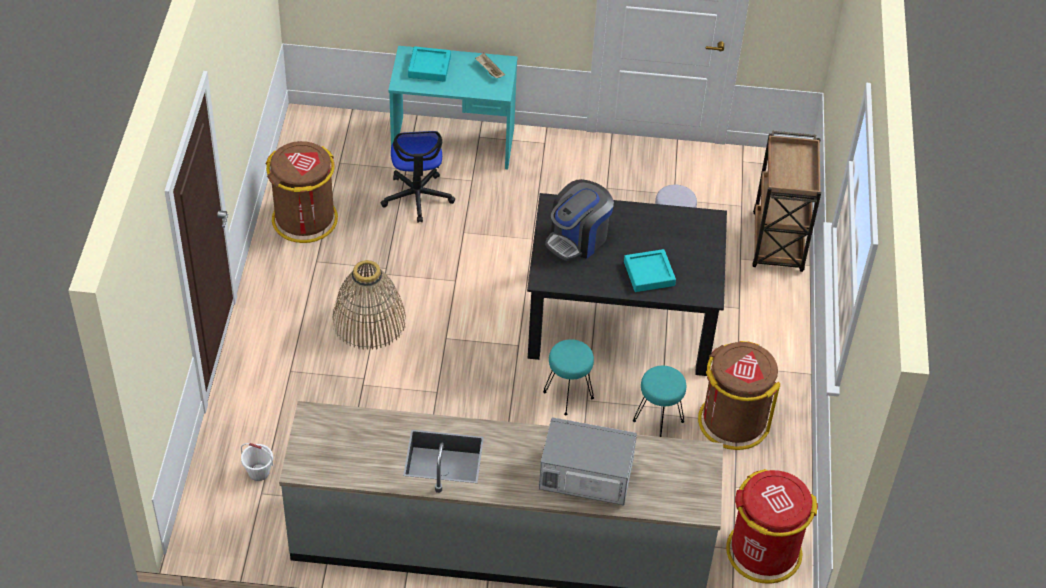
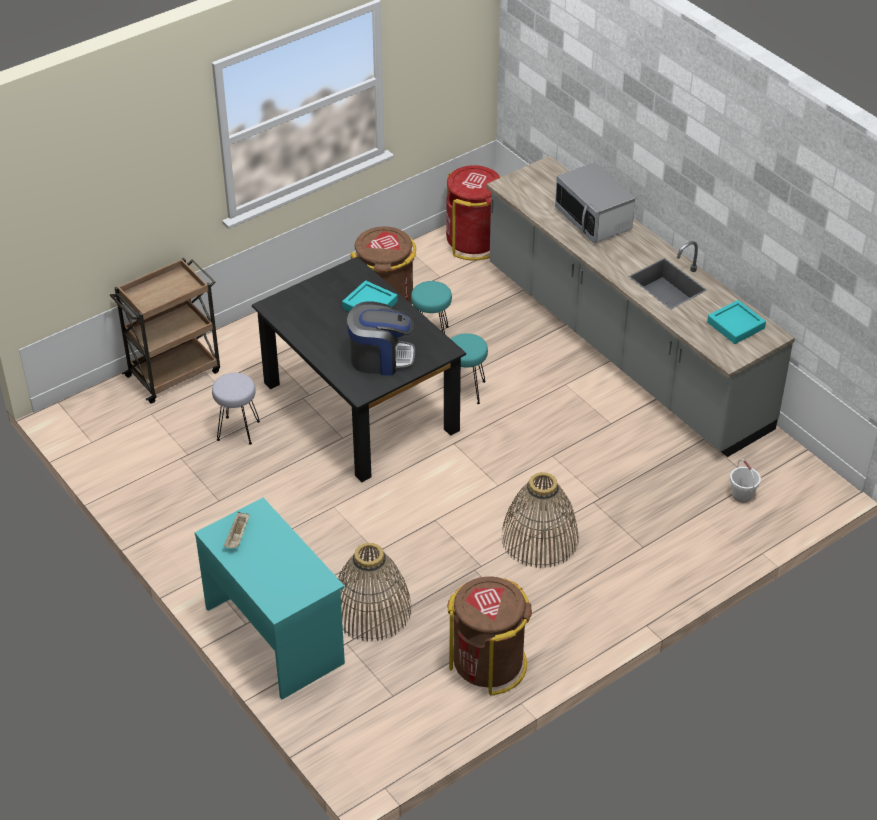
camera: 130 degrees left, 5 degrees down
office chair [381,131,455,223] -> basket [338,543,411,642]
turquoise tray [408,46,451,82] -> turquoise tray moved to [707,300,766,344]

